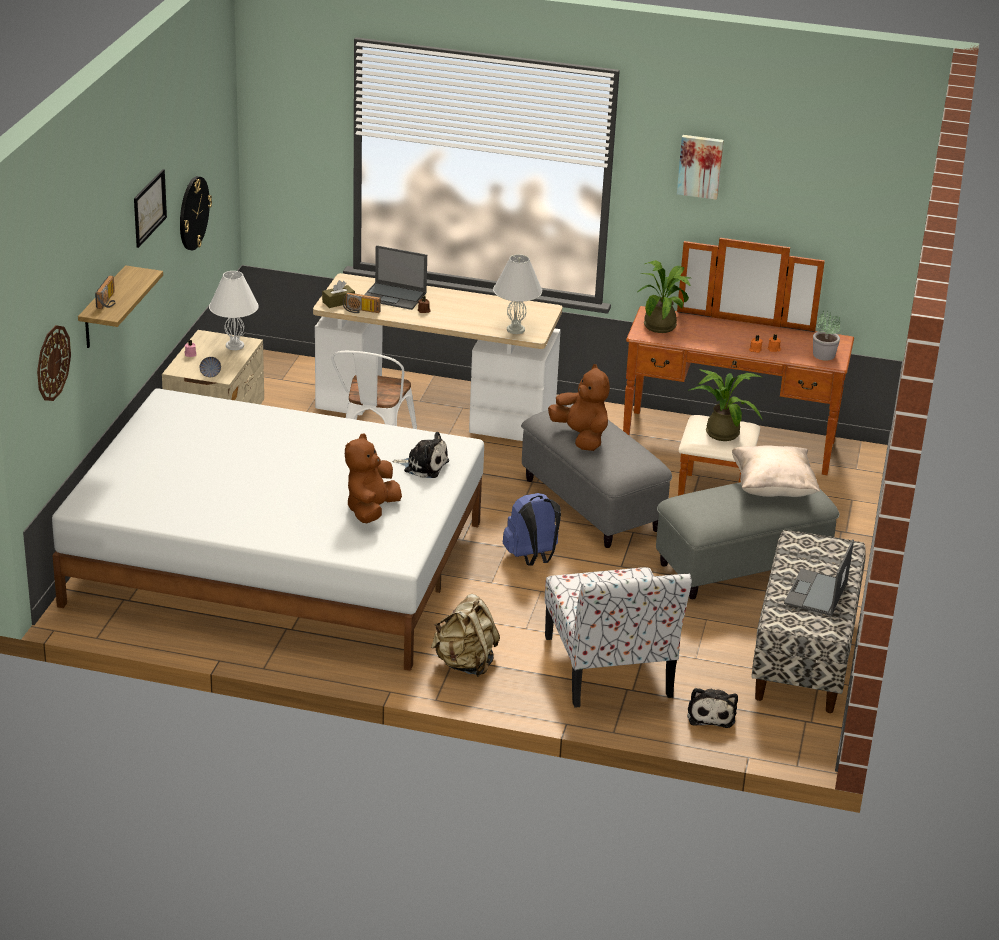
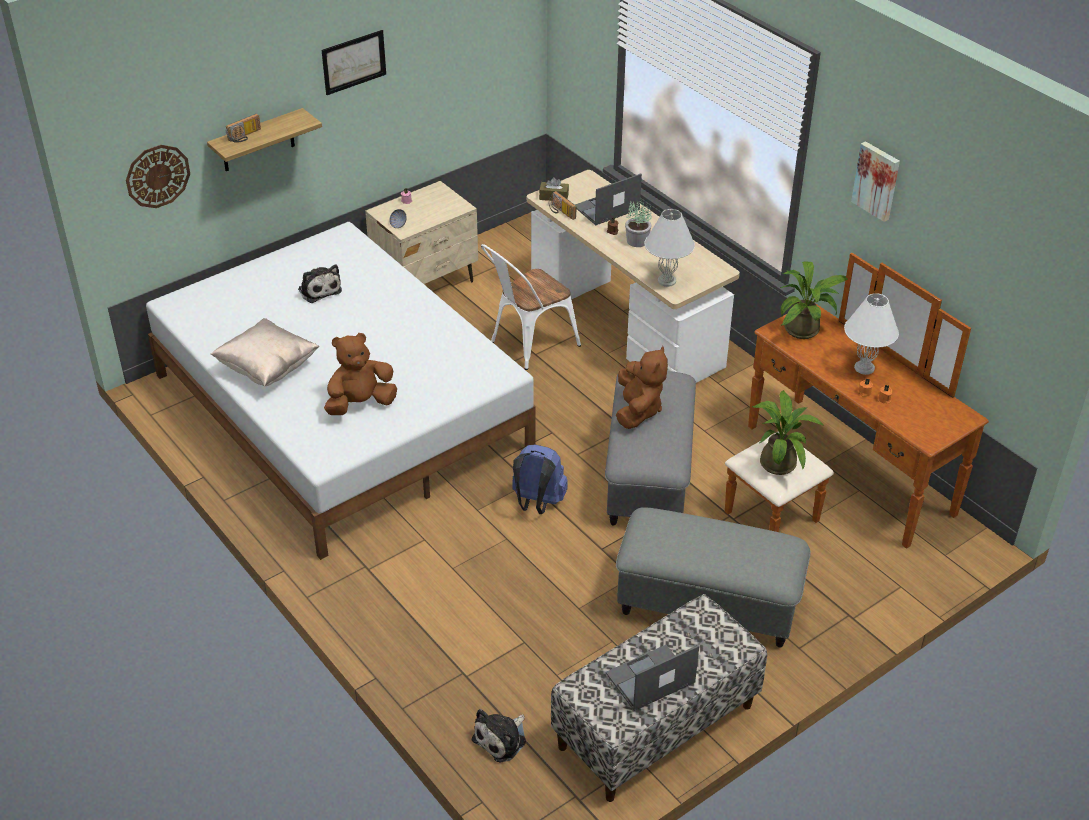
camera: 40 degrees right, 10 degrees up
wall clock [180,176,212,250] -> none
white table lamp [209,271,259,350] -> white table lamp moved to [844,293,899,375]
laptop [364,245,427,310] -> laptop turned 90 degrees clockwise [575,173,642,225]
plush toy [392,432,449,478] -> plush toy moved to [298,264,342,303]
beige backpack [431,594,500,677] -> none
chair [545,567,692,708] -> none
beige pillow [732,445,820,497] -> beige pillow moved to [211,318,319,387]
potted plant [813,310,840,361] -> potted plant moved to [625,200,652,247]

